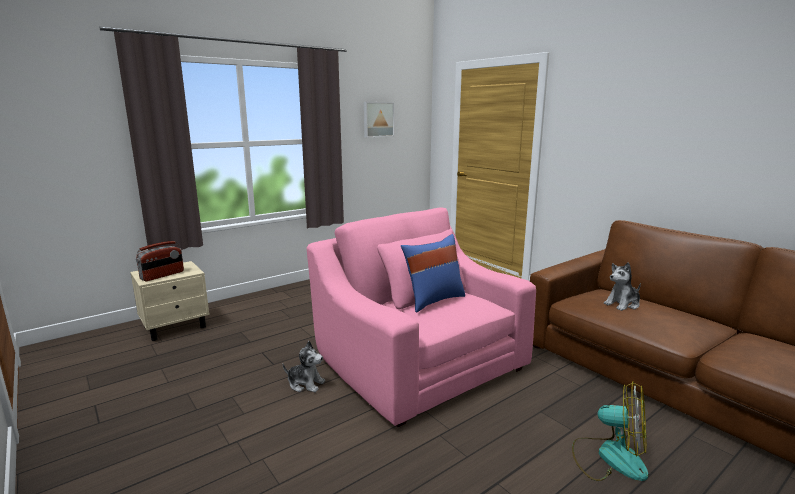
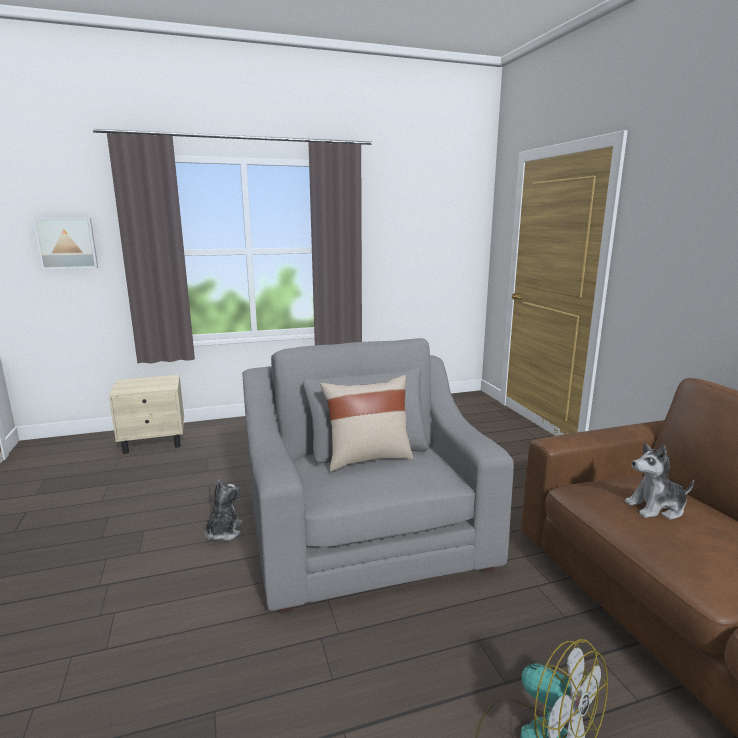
camera: 20 degrees right, 0 degrees up
radio [136,241,184,281] -> none
plush toy [283,341,325,392] -> plush toy turned 120 degrees counterclockwise [205,479,243,541]
pink armchair [307,208,536,427] -> grey armchair [242,338,514,613]
picture [364,102,394,138] -> picture moved to [33,218,98,270]
blue pillow [401,234,465,312] -> beige pillow [320,375,413,471]

